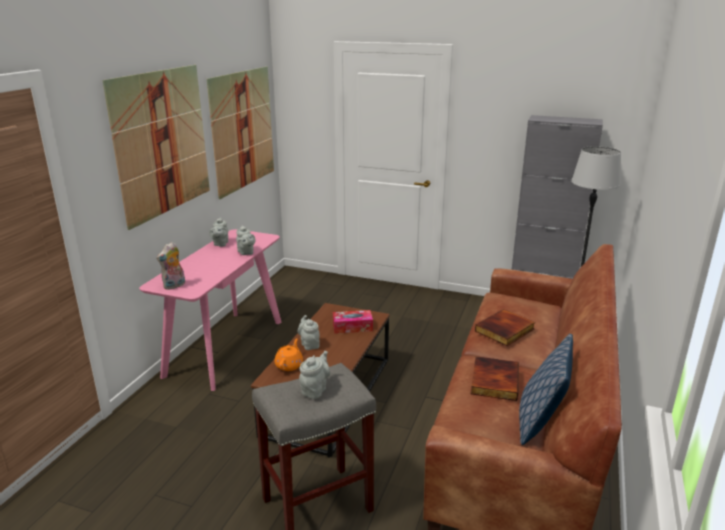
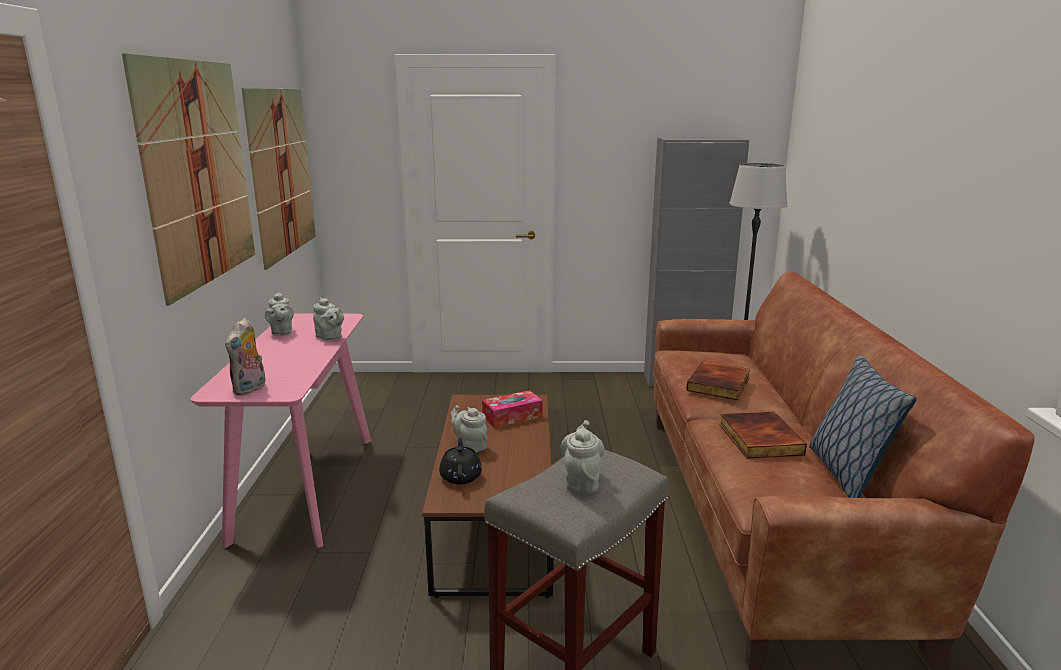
camera: 20 degrees left, 5 degrees down
orange teapot [274,338,303,371] -> black teapot [439,437,482,485]

